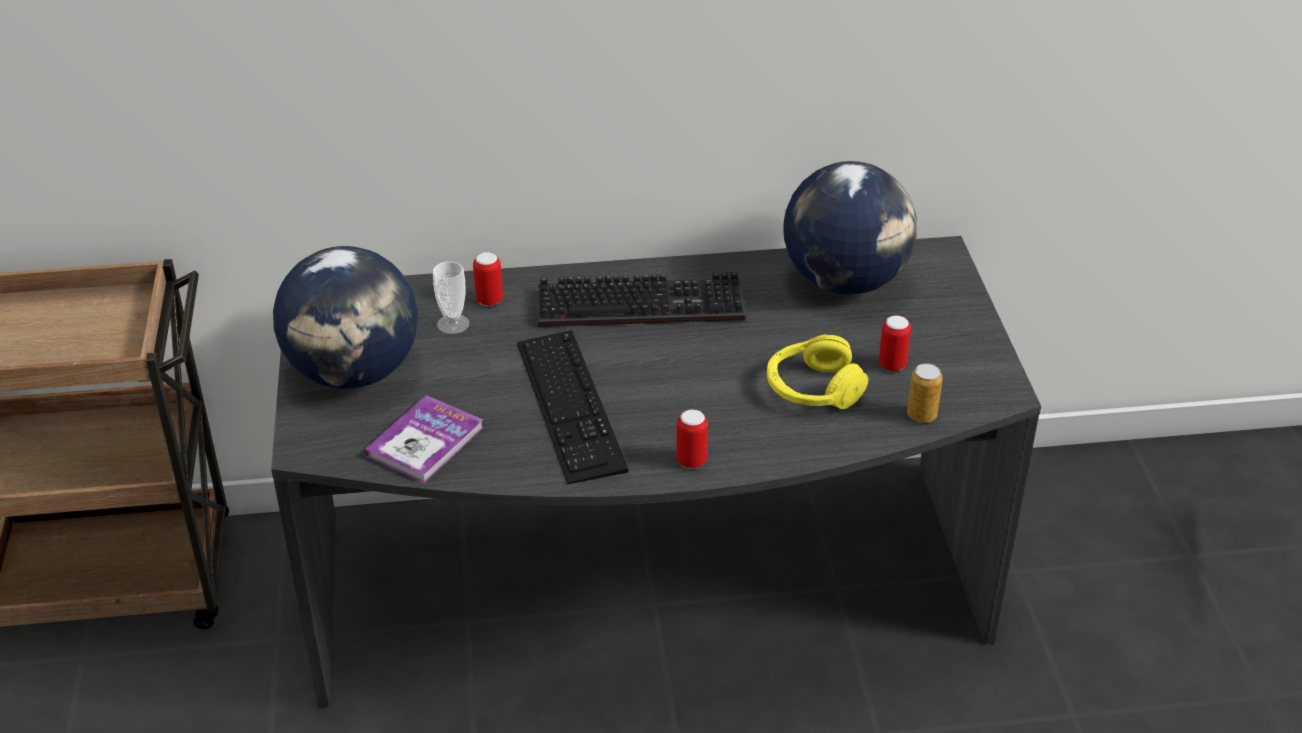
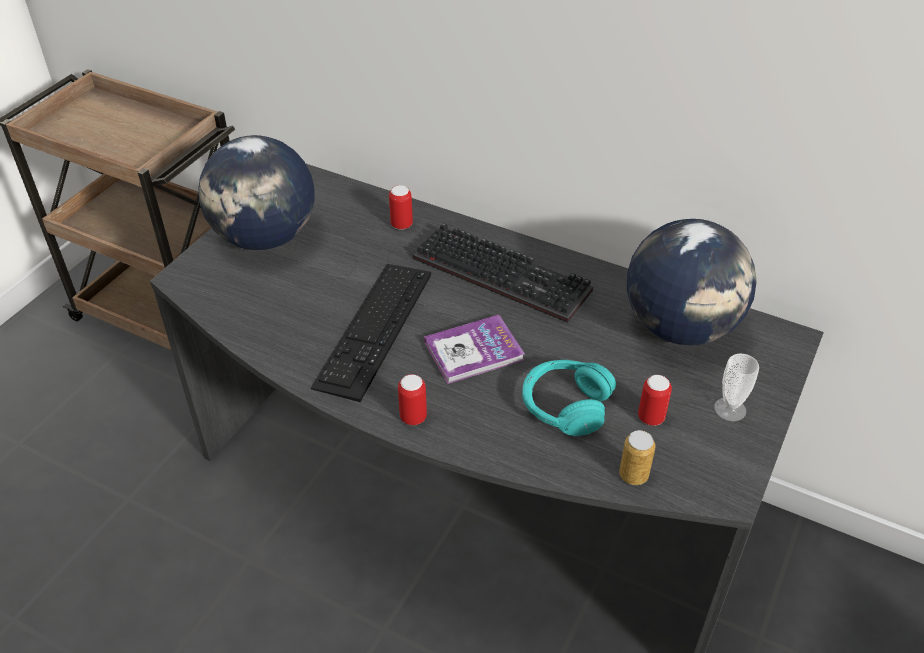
camera: 35 degrees right, 5 degrees up
book [365,395,484,483] -> book moved to [424,315,525,384]
cup [433,261,469,334] -> cup moved to [714,353,759,422]
yellow headphones [767,334,868,409] -> turquoise headphones [522,360,616,436]

